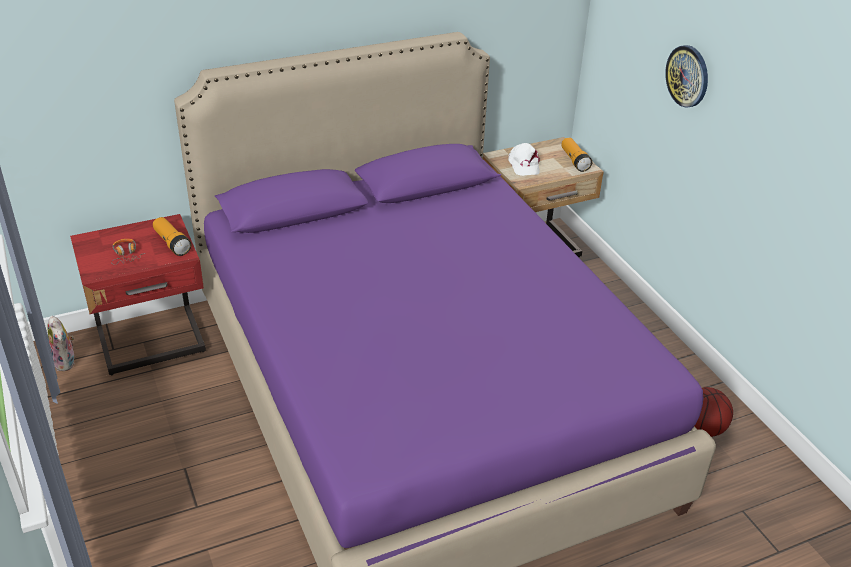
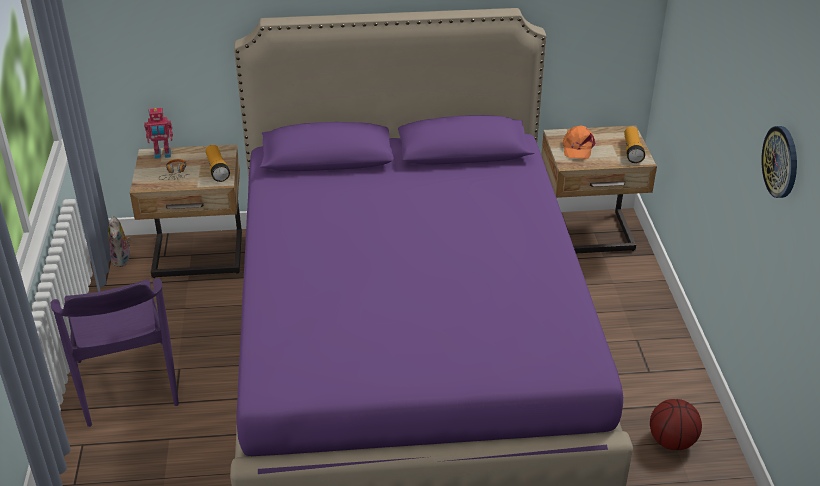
camera: 20 degrees right, 0 degrees up
red nightstand [70,214,206,375] -> beige nightstand [130,145,242,278]
white cap [508,143,540,176] -> orange cap [563,126,596,159]
wall clock [665,45,708,107] -> wall clock moved to [762,126,797,198]
none -> purple chair [51,278,179,427]
none -> toy robot [144,108,173,159]

